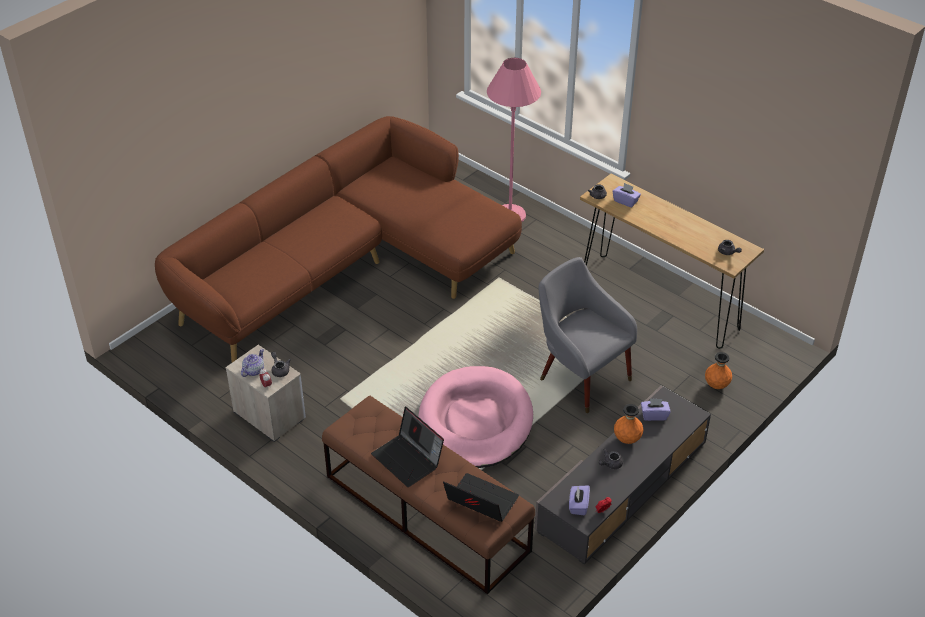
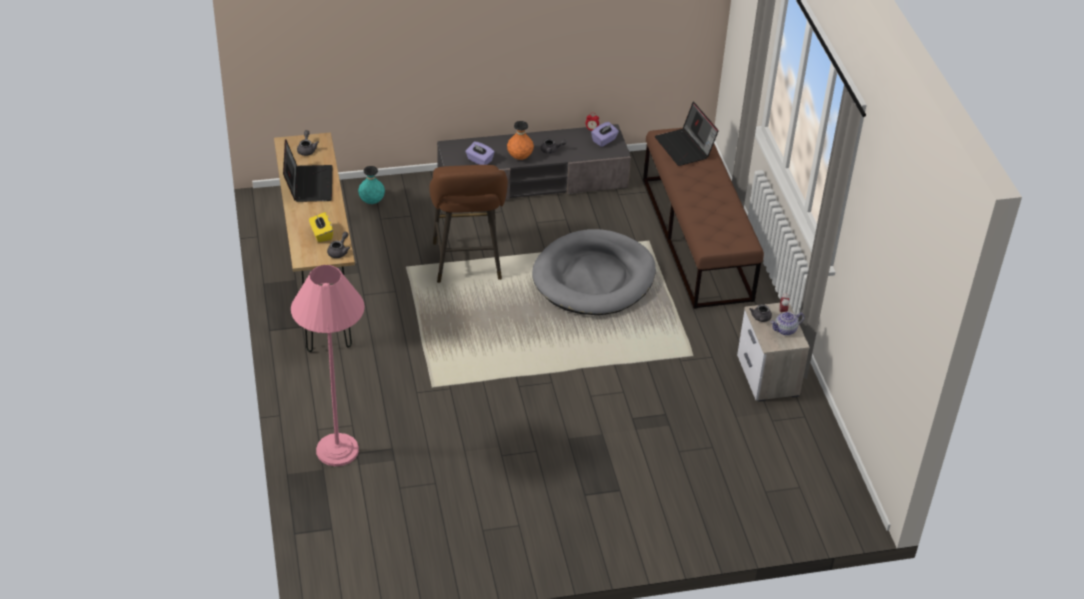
camera: 145 degrees left, 0 degrees up
brown sofa [155,116,522,362] -> none
laptop [371,407,444,487] -> laptop moved to [283,139,332,202]
pink dog bed [418,366,533,468] -> grey dog bed [532,229,656,315]
grey armchair [539,257,637,413] -> brown stool [429,165,508,283]
purple tissue box [612,183,641,208] -> yellow tissue box [309,212,333,242]
orange vase [705,352,732,389] -> turquoise vase [358,166,385,204]

